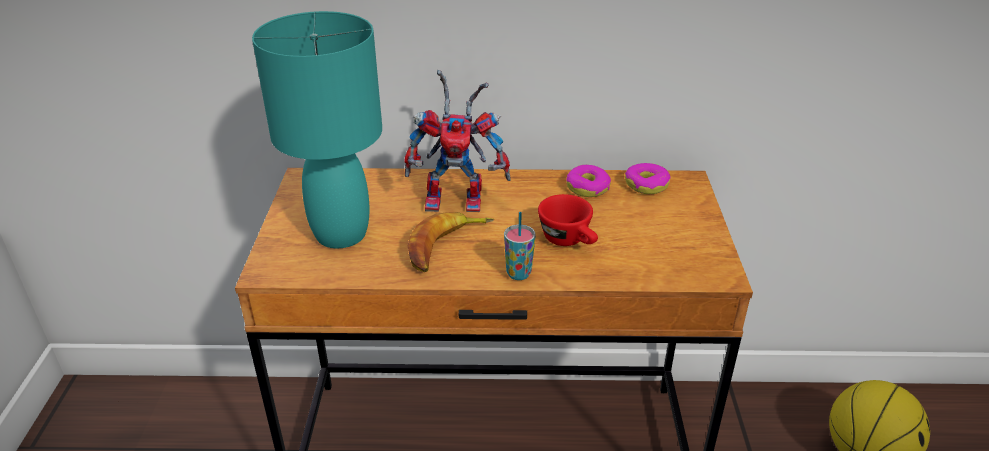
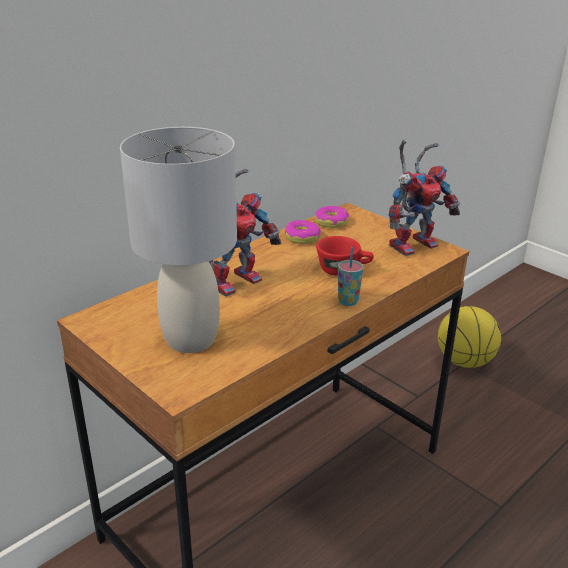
camera: 45 degrees left, 5 degrees down
turquoise table lamp [252,11,382,248] -> grey table lamp [120,127,237,353]
banana [408,212,494,272] -> none
none -> toy robot [389,140,460,256]

